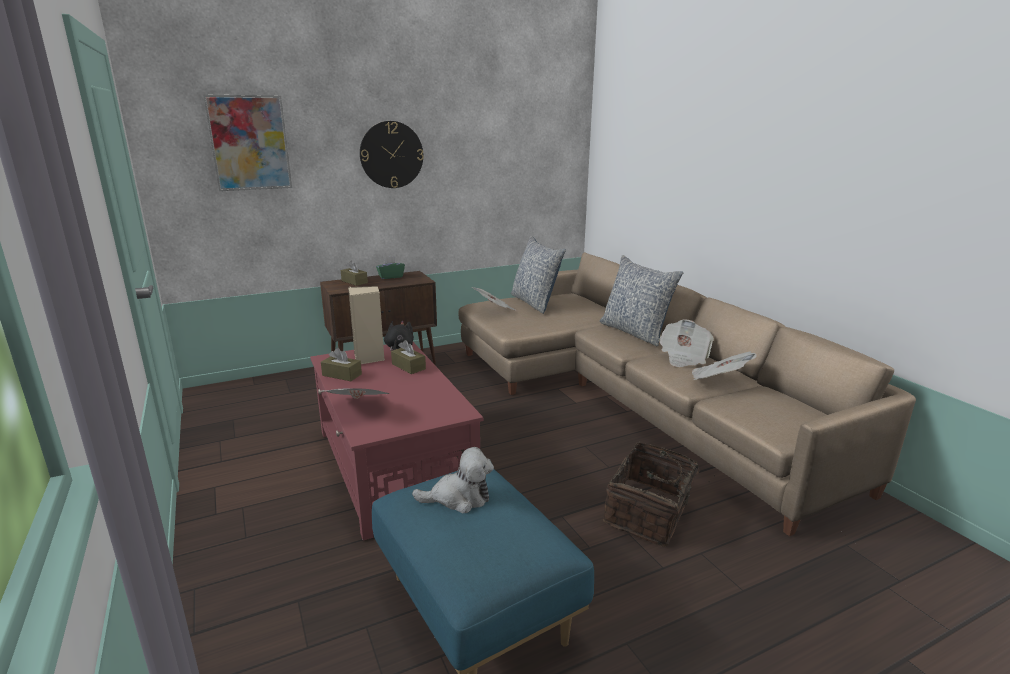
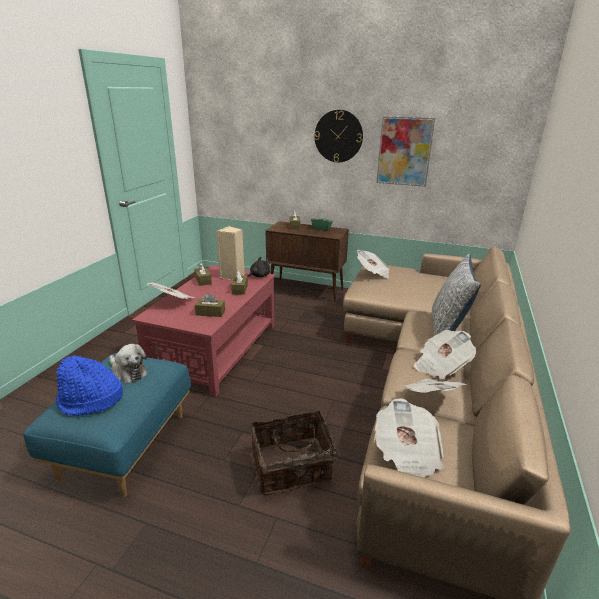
camera: 45 degrees right, 5 degrees up
picture [203,94,292,191] -> picture moved to [376,116,435,187]
pillow [511,236,566,314] -> none
none -> blue hat [56,355,123,416]
none -> brown tissue box [195,293,225,317]
none -> newspaper [374,398,444,477]

